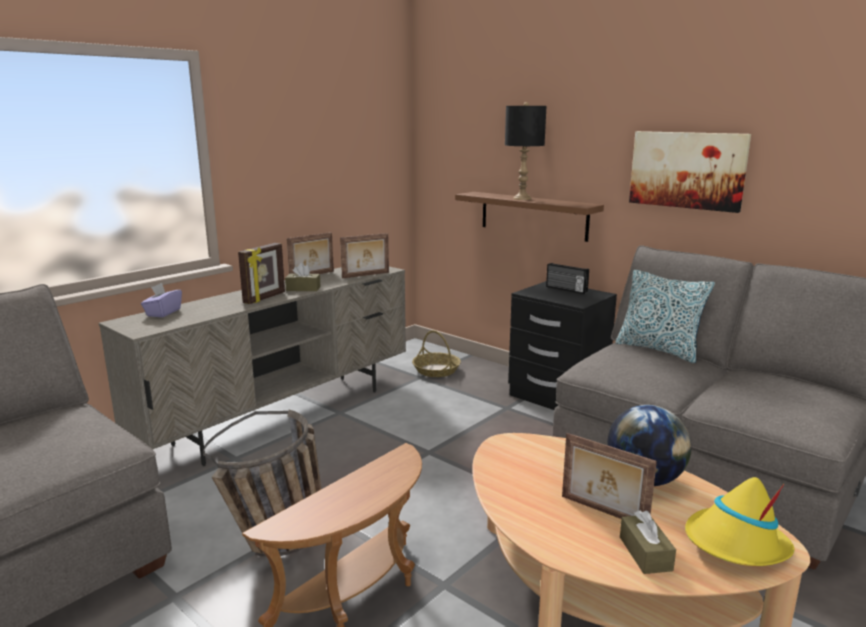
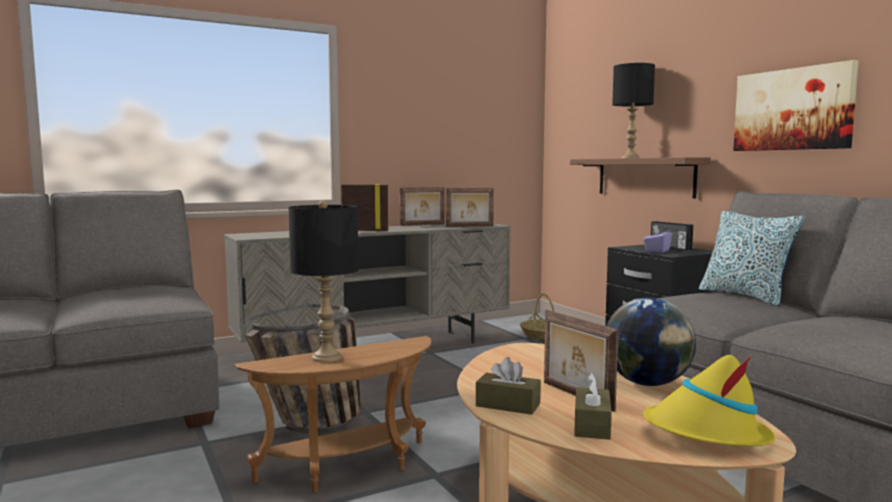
camera: 20 degrees right, 10 degrees down
purple tissue box [141,283,182,317] -> purple tissue box moved to [643,225,672,253]
picture frame [238,243,285,304] -> picture frame turned 135 degrees counterclockwise [341,183,389,231]
brown tissue box [285,263,321,291] -> brown tissue box moved to [476,357,541,415]
none -> black table lamp [288,200,359,362]

